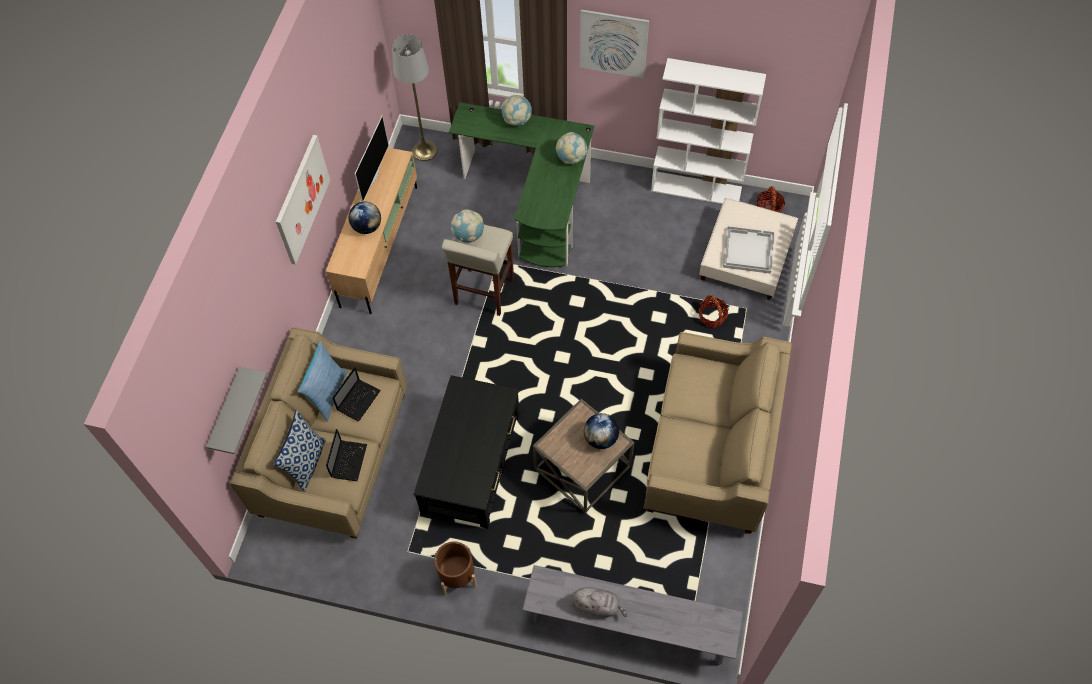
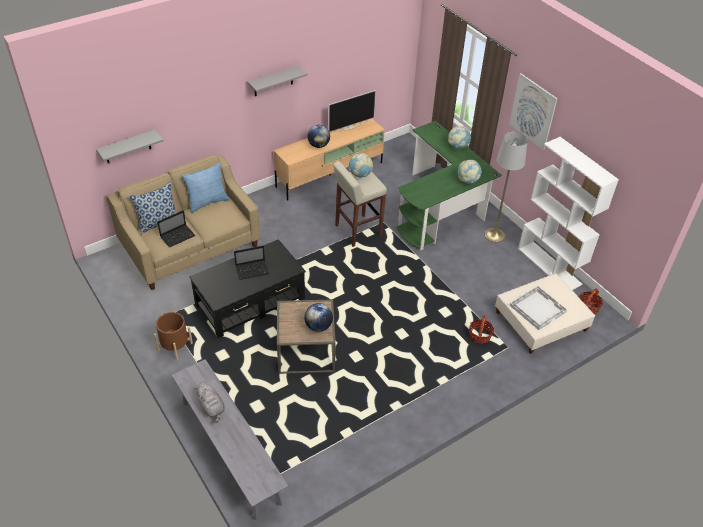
camera: 40 degrees right, 15 degrees down
picture [276,135,330,265] -> grey shelf [247,65,308,96]
laptop [332,367,381,421] -> laptop moved to [234,246,269,280]
grey floor lamp [392,34,437,161] -> grey floor lamp moved to [485,132,528,243]
beige sofa [644,332,792,534] -> none

